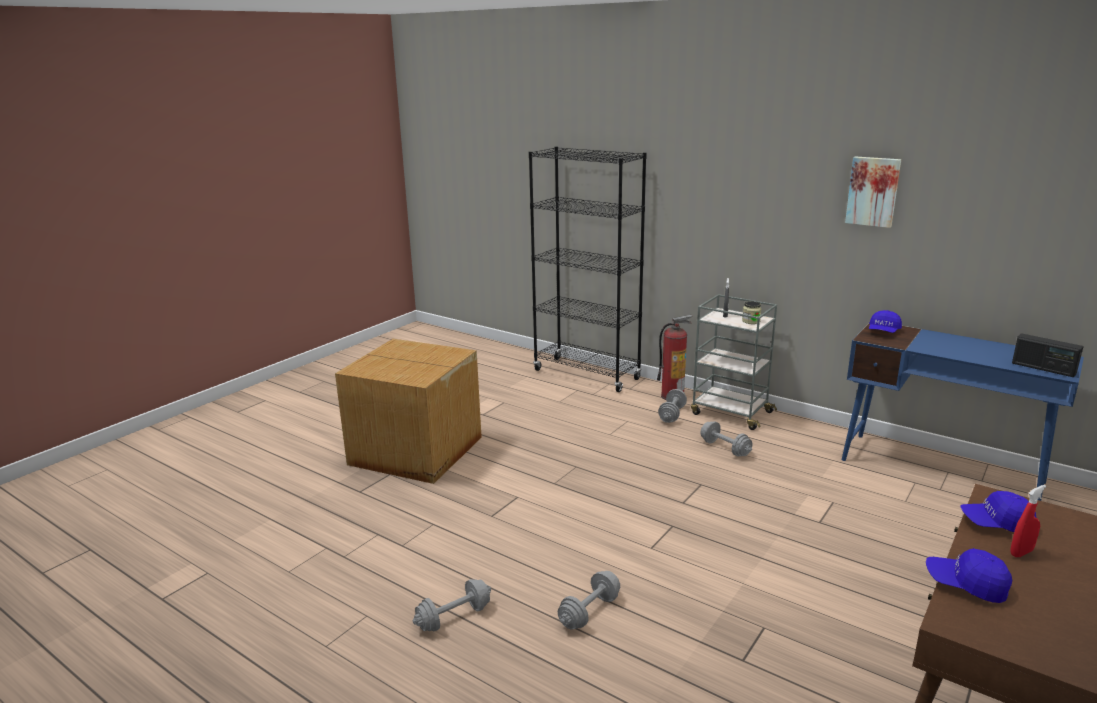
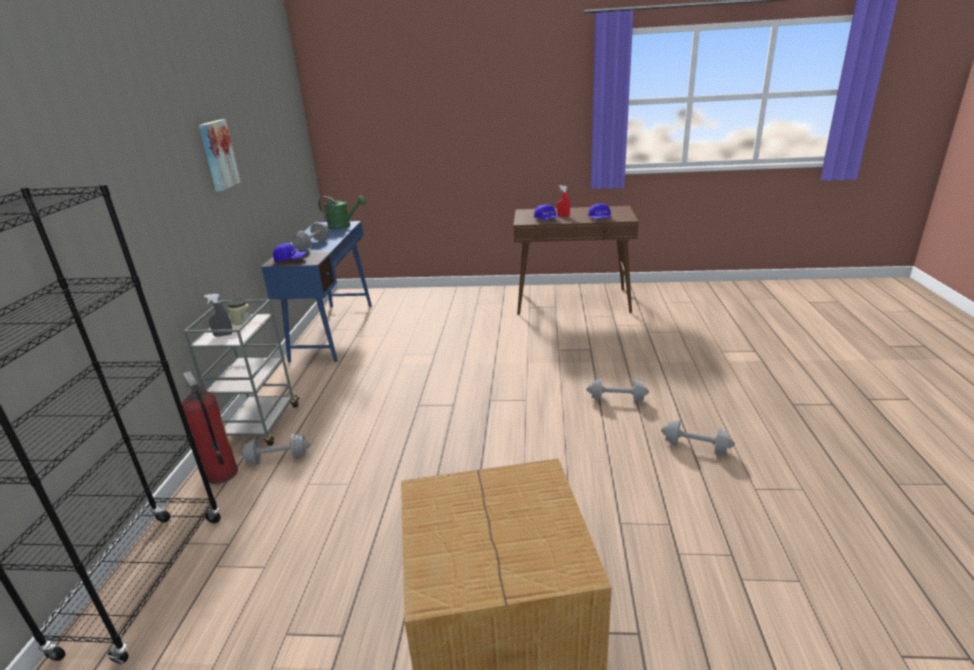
camera: 120 degrees left, 5 degrees up
grey dumbbell [701,421,752,457] -> grey dumbbell moved to [292,222,329,250]
radio [1012,333,1084,377] -> green watering can [319,196,366,229]

